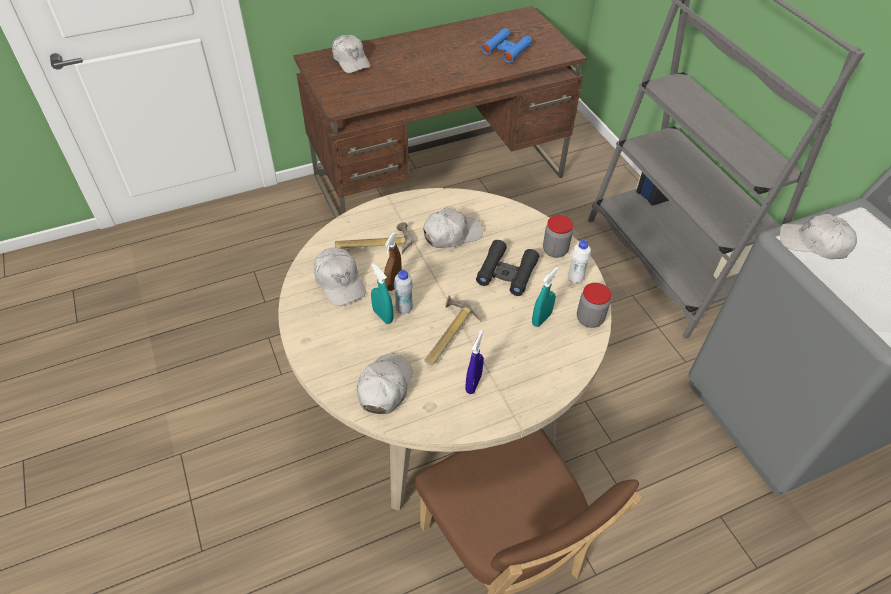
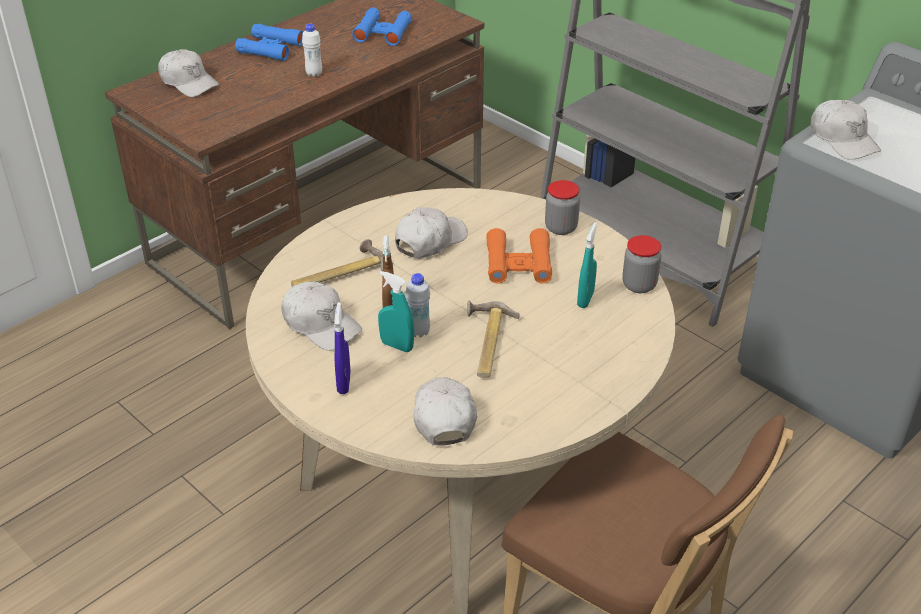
camera: 20 degrees left, 10 degrees down
blue spray bottle [465,330,484,394] -> blue spray bottle moved to [334,302,351,394]
black binoculars [476,240,539,296] -> orange binoculars [486,228,552,284]
white bottle [568,240,591,284] -> white bottle moved to [302,24,322,77]
white cap [780,214,857,259] -> white cap turned 120 degrees counterclockwise [811,100,881,160]
none -> blue binoculars [235,24,303,61]

